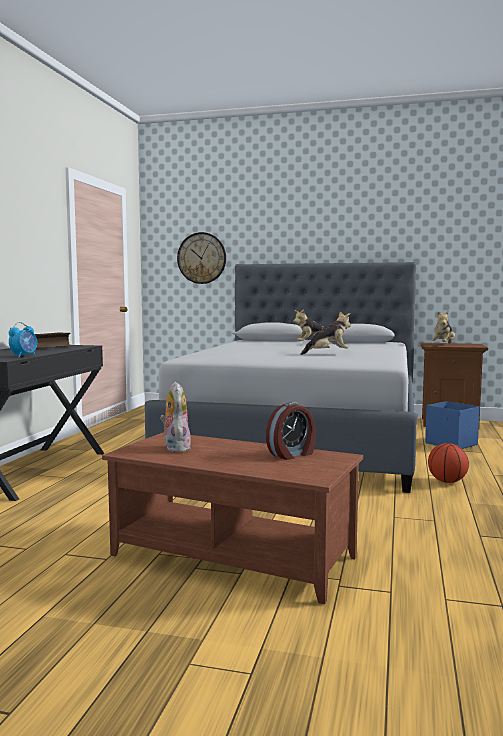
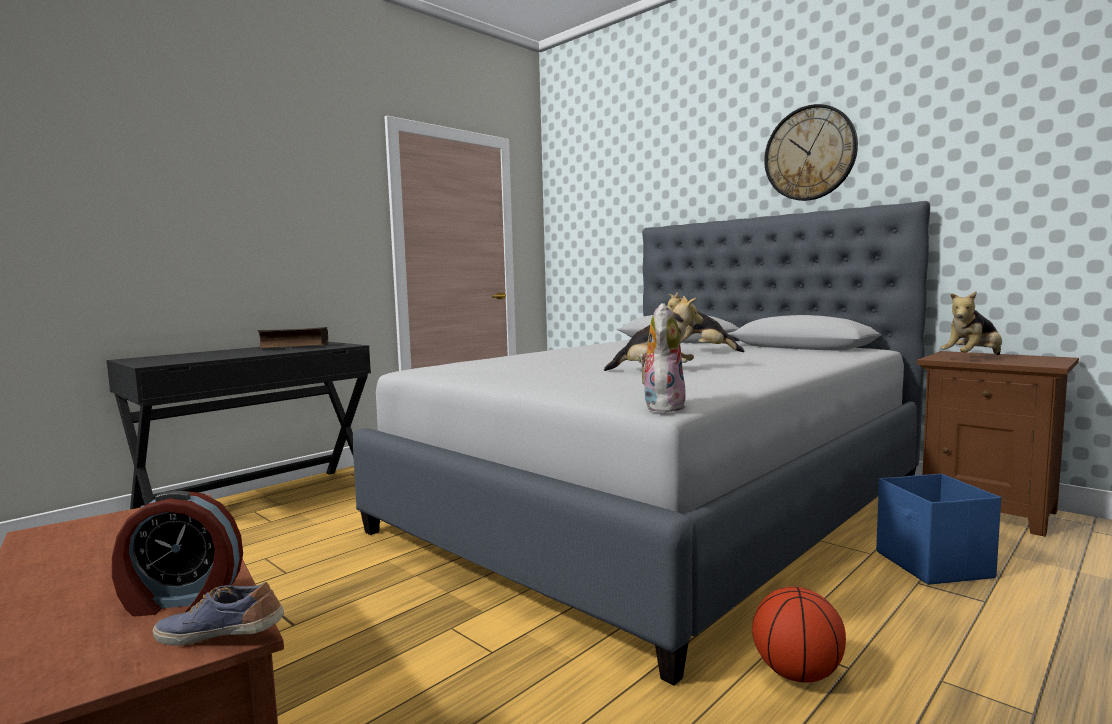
camera: 30 degrees right, 0 degrees up
alarm clock [9,322,37,357] -> none
plush toy [160,382,191,452] -> plush toy moved to [638,303,686,412]
wall clock [177,232,226,284] -> wall clock moved to [764,104,858,201]
none -> shoe [153,582,284,646]

